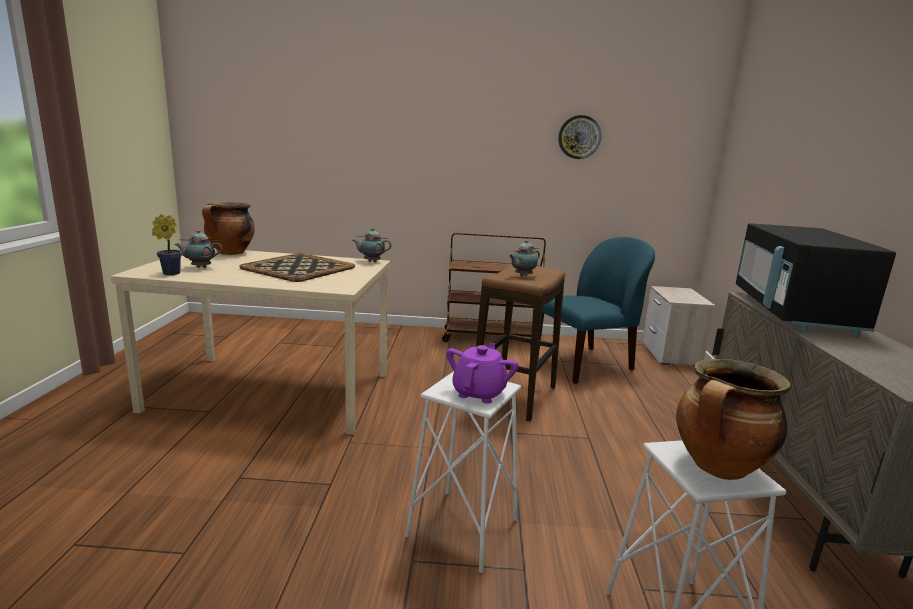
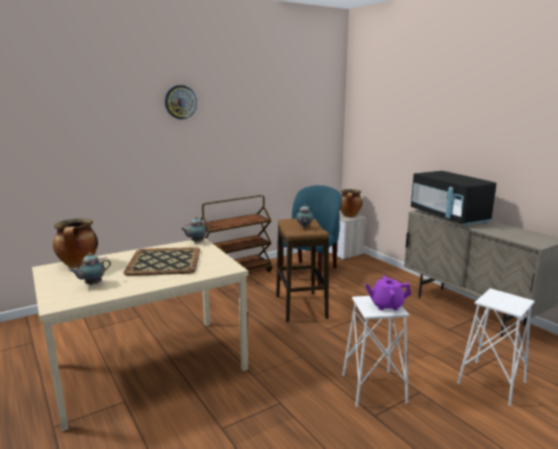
camera: 35 degrees left, 0 degrees up
potted plant [152,214,182,275] -> none
purple teapot [446,343,519,404] -> purple teapot turned 75 degrees counterclockwise [365,276,411,311]
wall clock [558,115,601,159] -> wall clock moved to [165,85,197,119]
cooking pot [676,359,791,480] -> cooking pot moved to [340,189,362,217]

